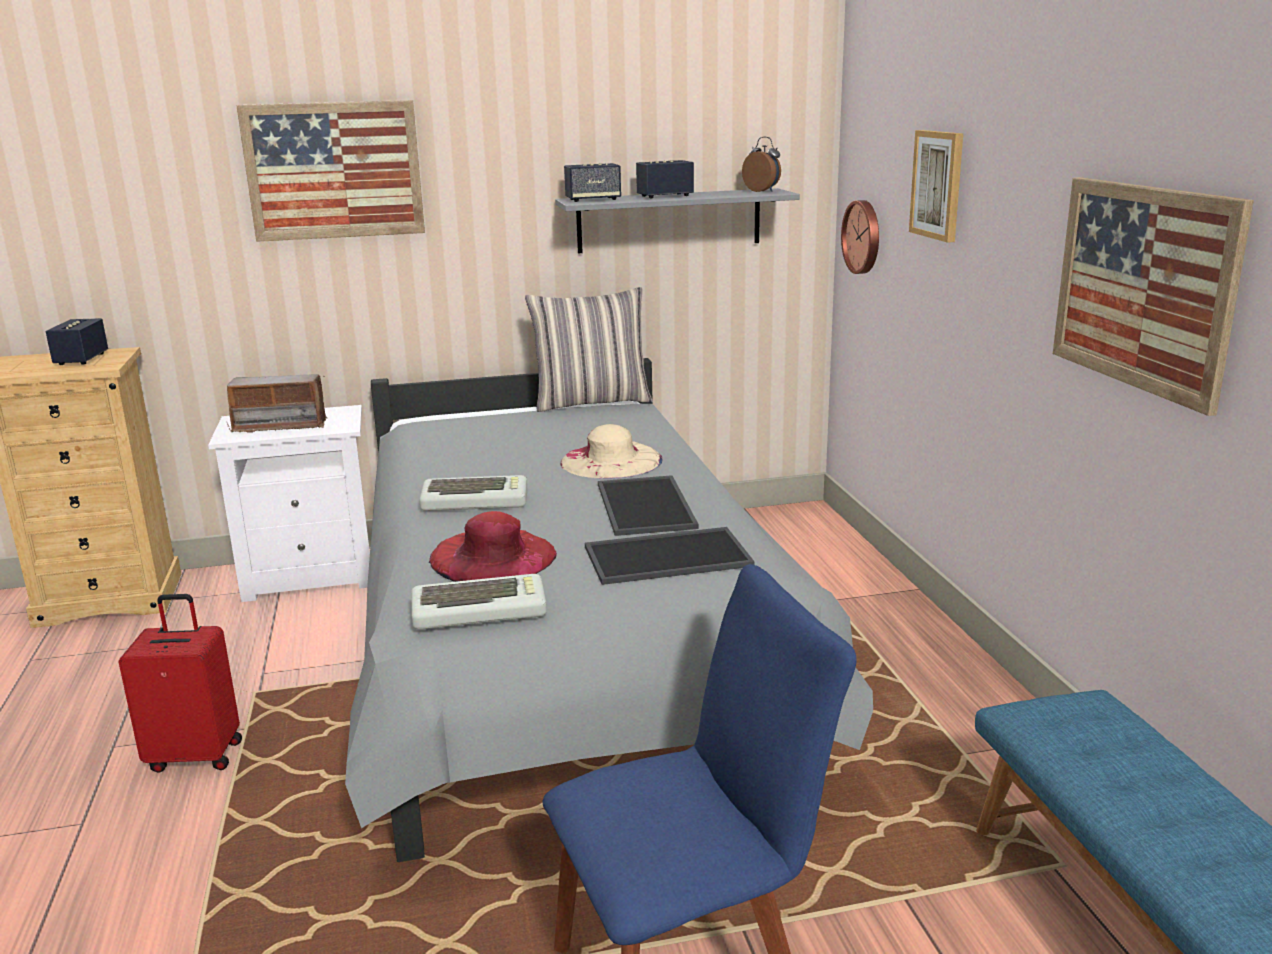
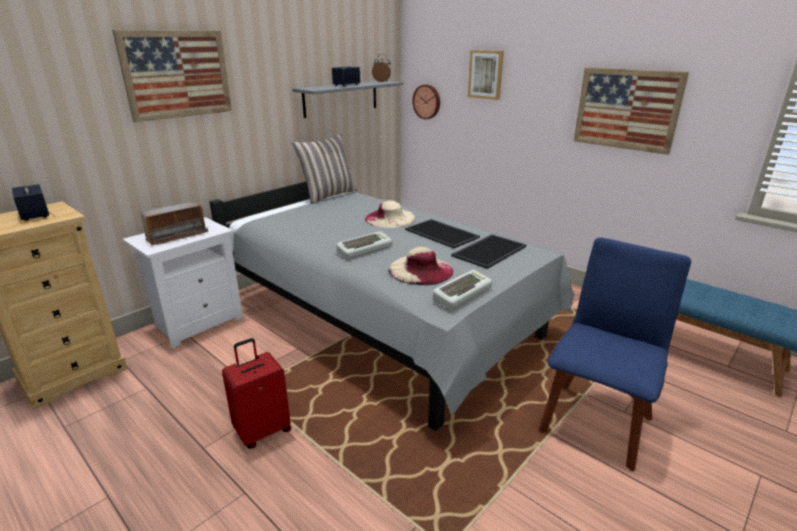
camera: 35 degrees left, 5 degrees up
red hat [429,511,557,582] -> beige hat [388,247,453,285]
speaker [564,163,621,202] -> none

